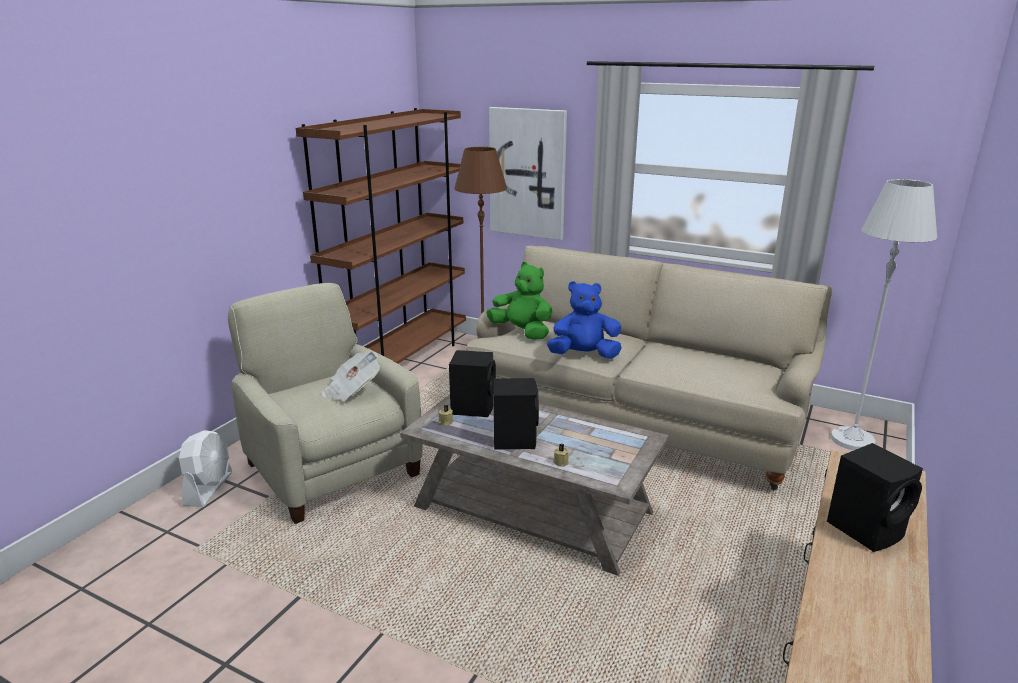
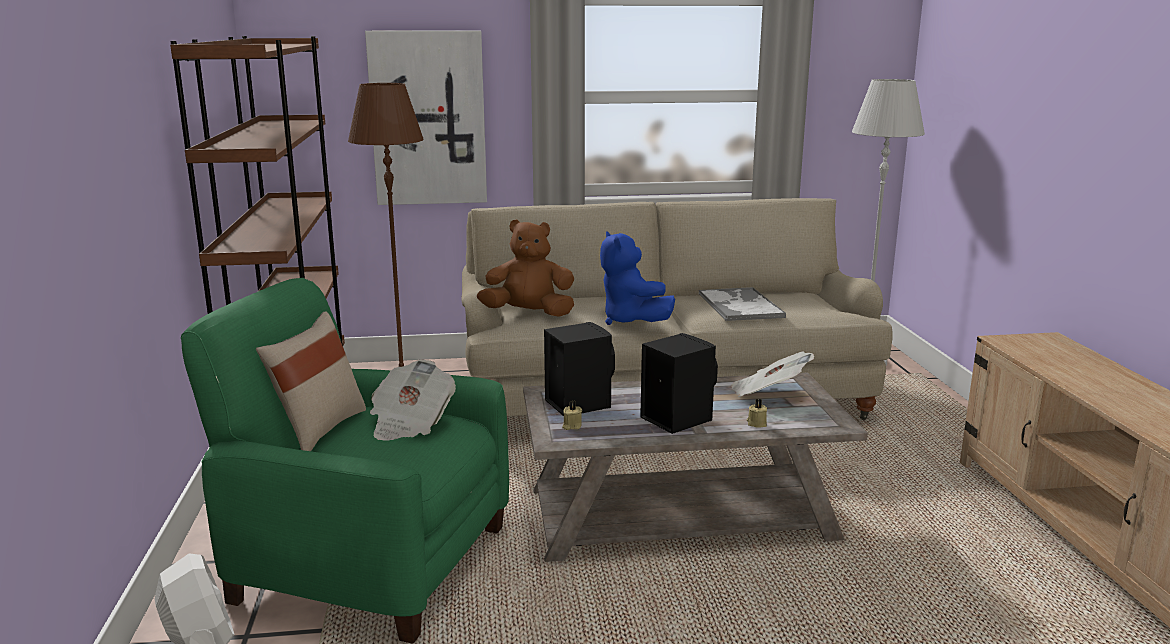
camera: 35 degrees left, 5 degrees down
beige armchair [228,283,423,524] -> green armchair [181,278,509,644]
green plush toy [486,262,552,340] -> brown plush toy [477,219,574,317]
blue plush toy [547,281,622,359] -> blue plush toy turned 75 degrees counterclockwise [600,231,675,325]
black speaker [827,443,923,552] -> none
none -> beige pillow [256,311,366,451]
none -> tray [699,287,786,321]
none -> newspaper [731,352,814,397]

